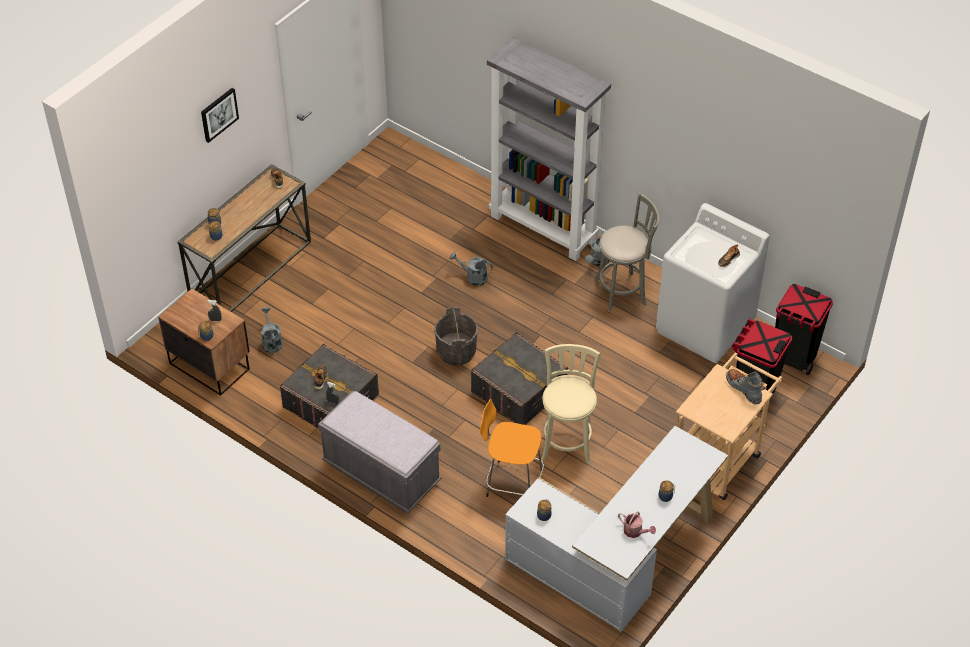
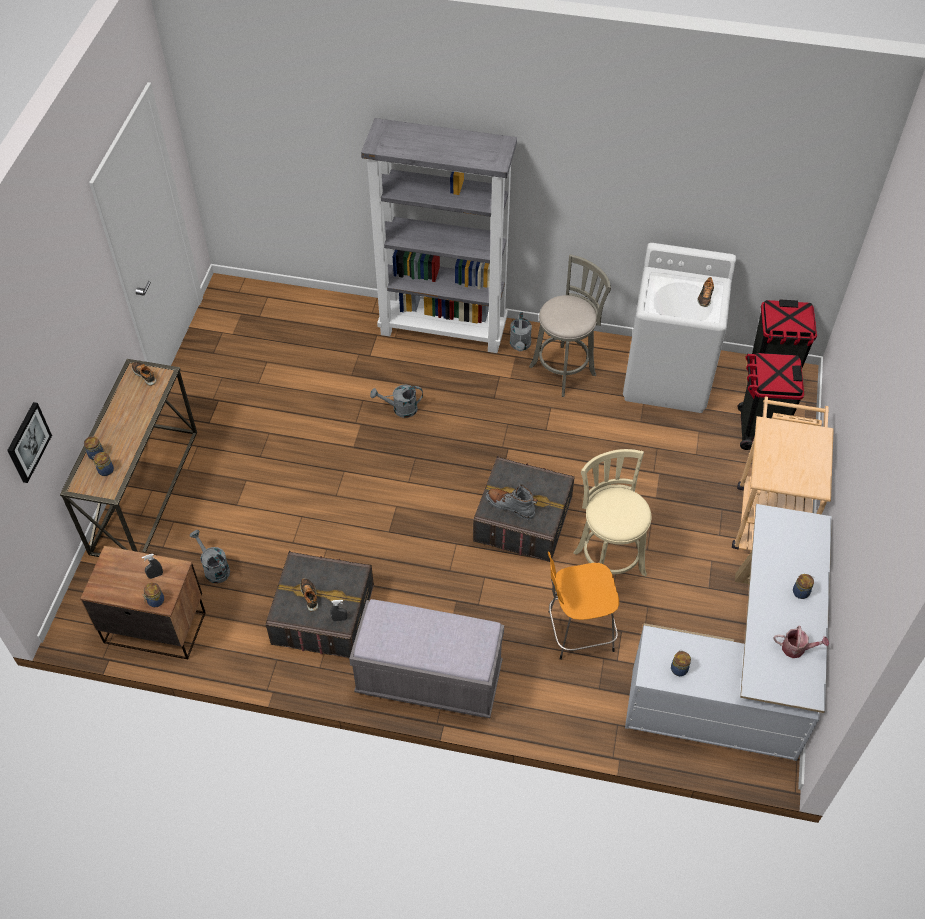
camera: 25 degrees left, 5 degrees up
picture [201,88,239,143] -> picture moved to [7,402,52,483]
grey bucket [434,307,478,365] -> none
grey boot [726,369,765,404] -> grey boot moved to [486,485,538,520]

